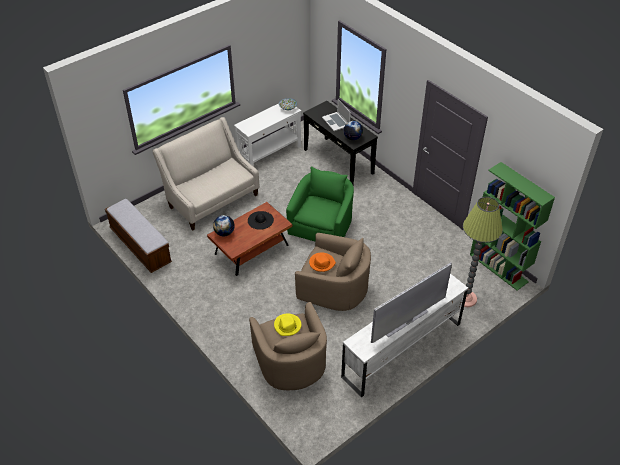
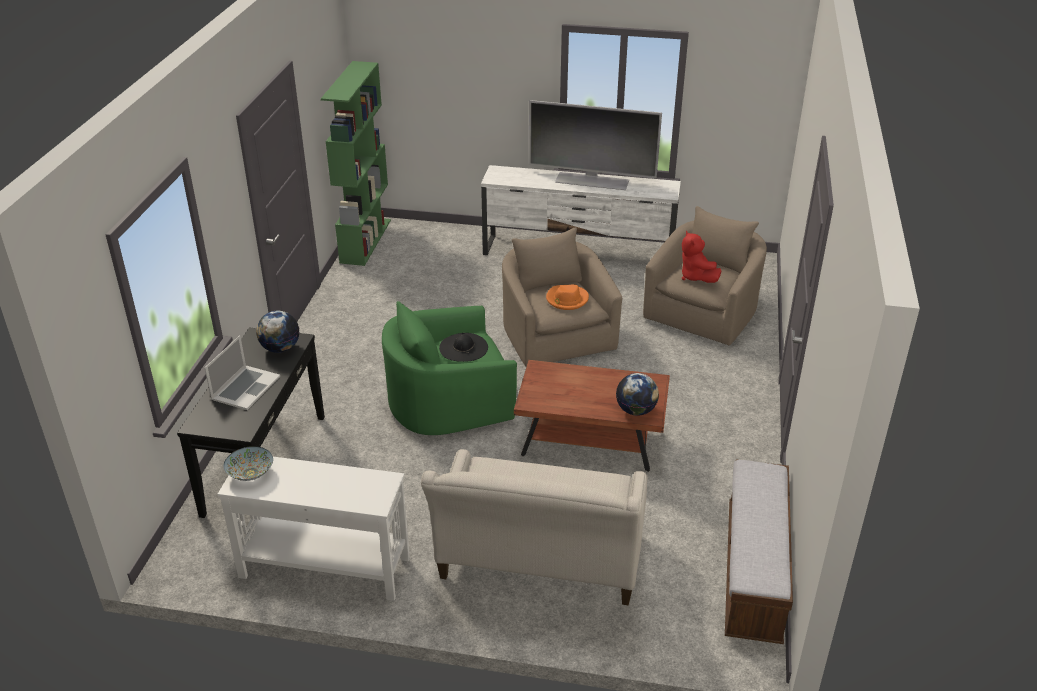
camera: 130 degrees left, 10 degrees down
black hat [248,211,274,230] -> black hat moved to [439,333,488,362]
yellow hat [274,314,301,336] -> red plush toy [682,230,722,283]
floor lamp [463,197,503,307] -> none

